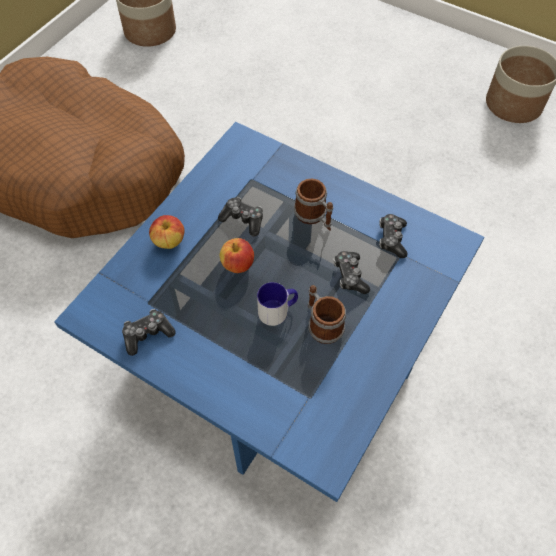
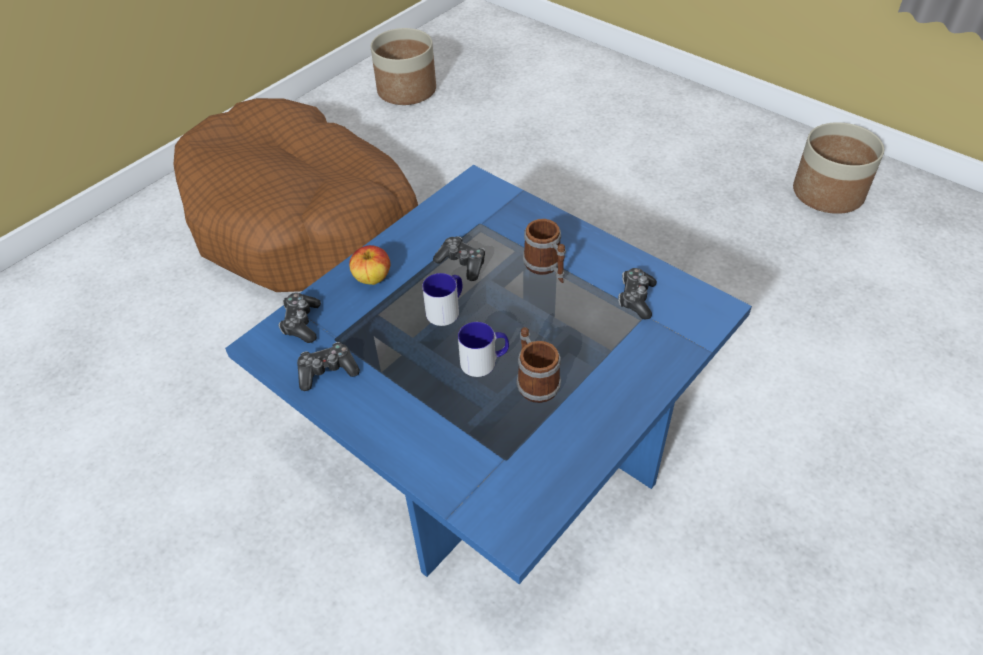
camera: 10 degrees right, 10 degrees down
apple [220,238,254,273] -> mug [422,273,462,326]
game controller [334,251,370,294] -> game controller moved to [278,293,321,343]

